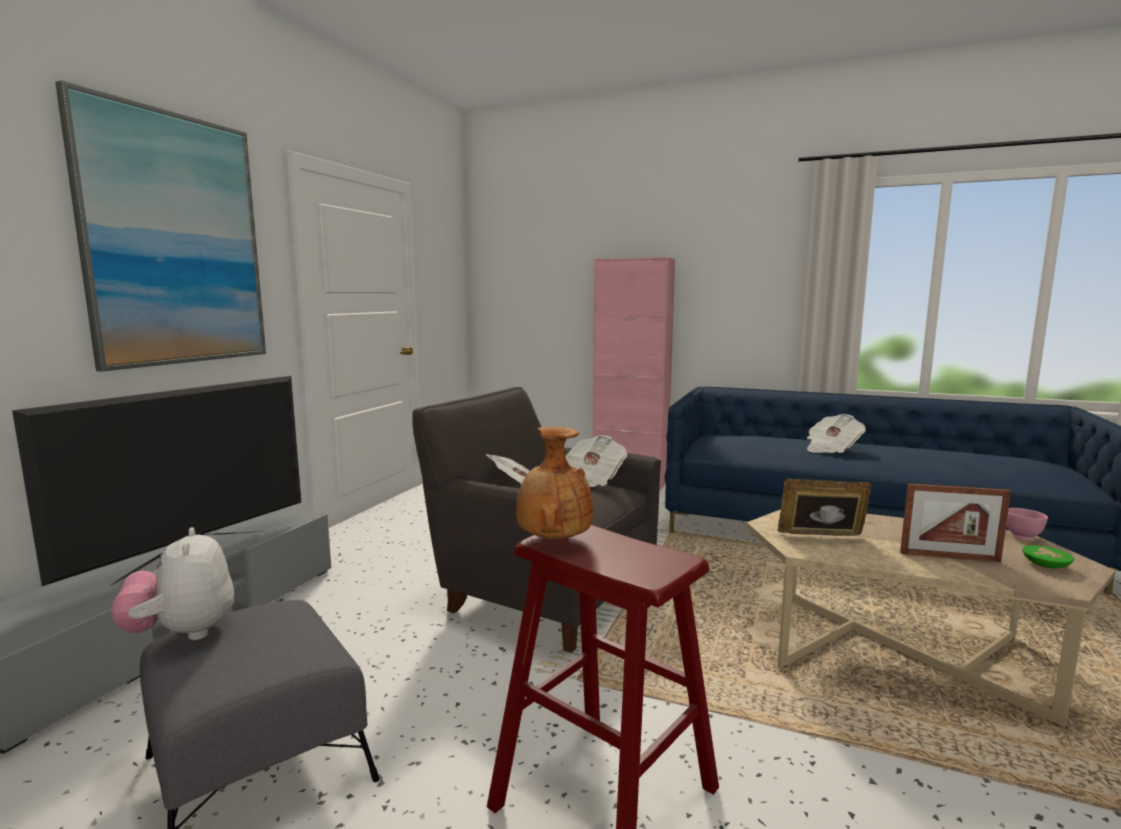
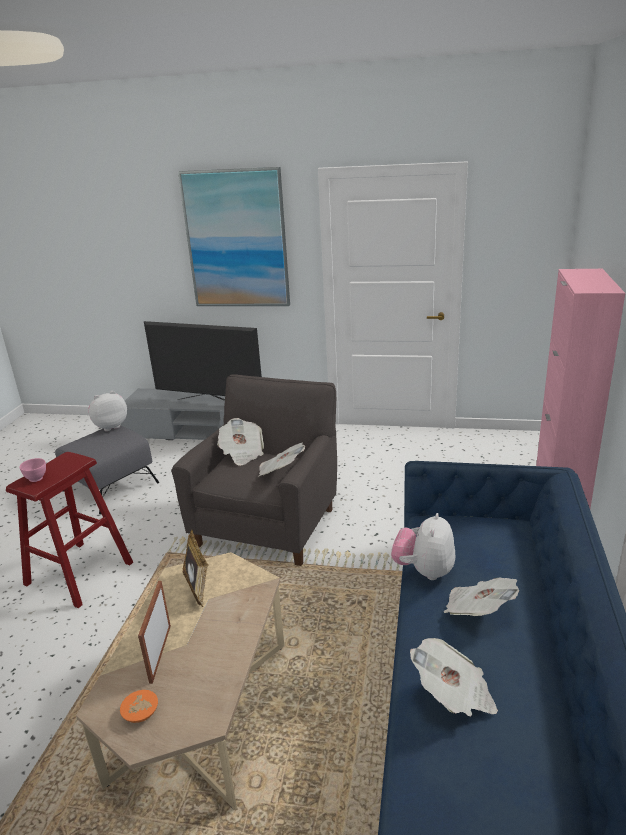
camera: 80 degrees right, 15 degrees up
brown vase [516,426,593,540] -> none
pink bowl [1006,508,1048,540] -> pink bowl moved to [19,458,46,482]
green bowl [1022,545,1074,569] -> orange bowl [120,690,158,723]
none -> plush toy [391,513,455,580]
none -> newspaper [410,638,498,717]

